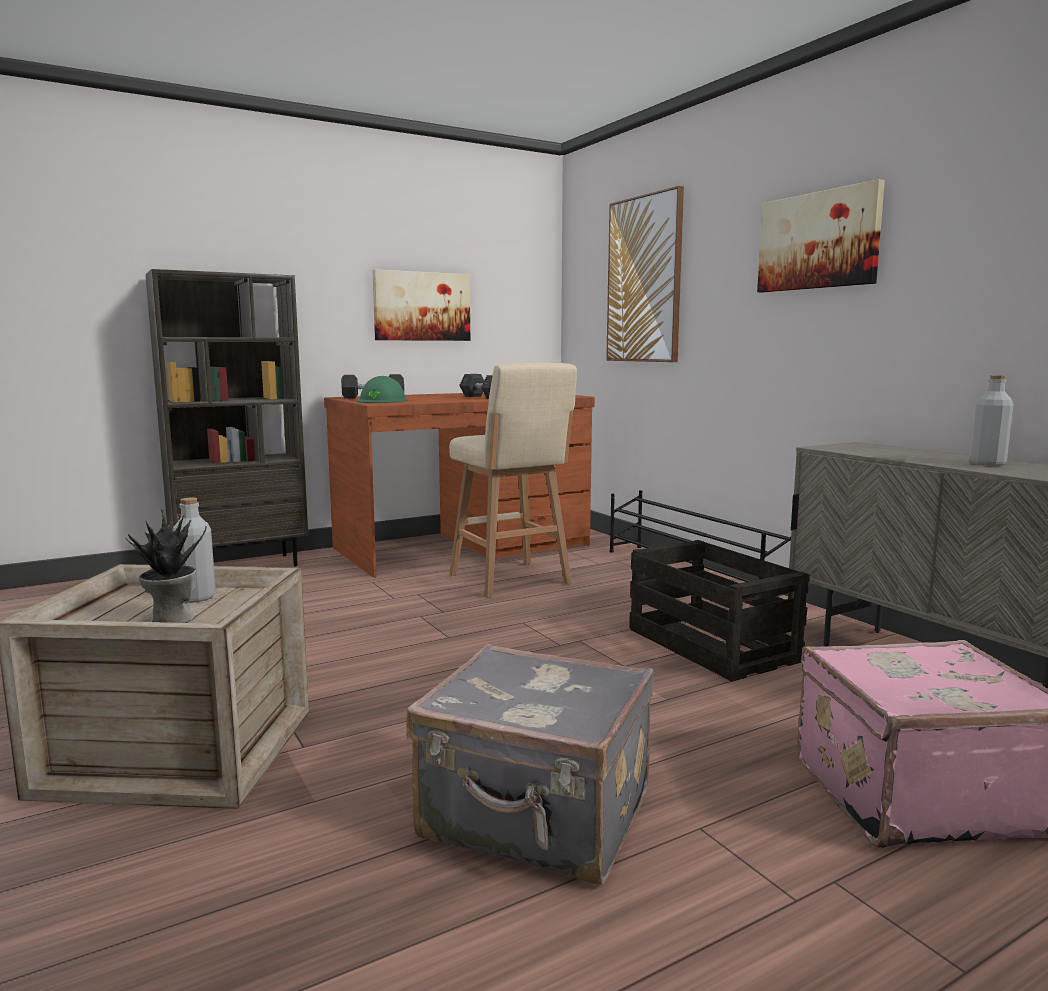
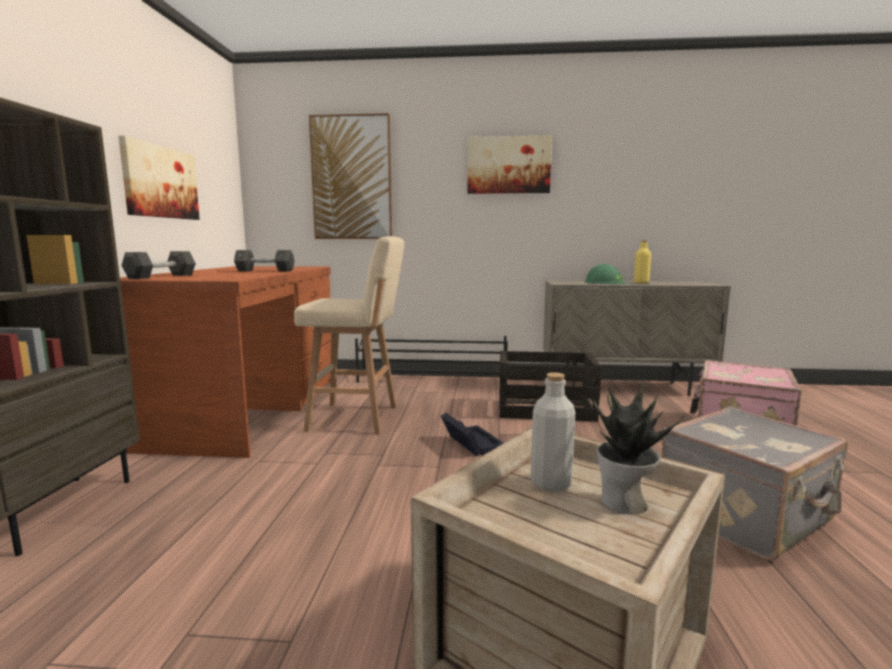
camera: 55 degrees left, 0 degrees up
green hard hat [356,376,407,403] -> green hard hat moved to [584,264,628,284]
grey bottle [970,375,1013,466] -> yellow bottle [634,240,651,283]
none -> black storage box [441,413,503,456]

